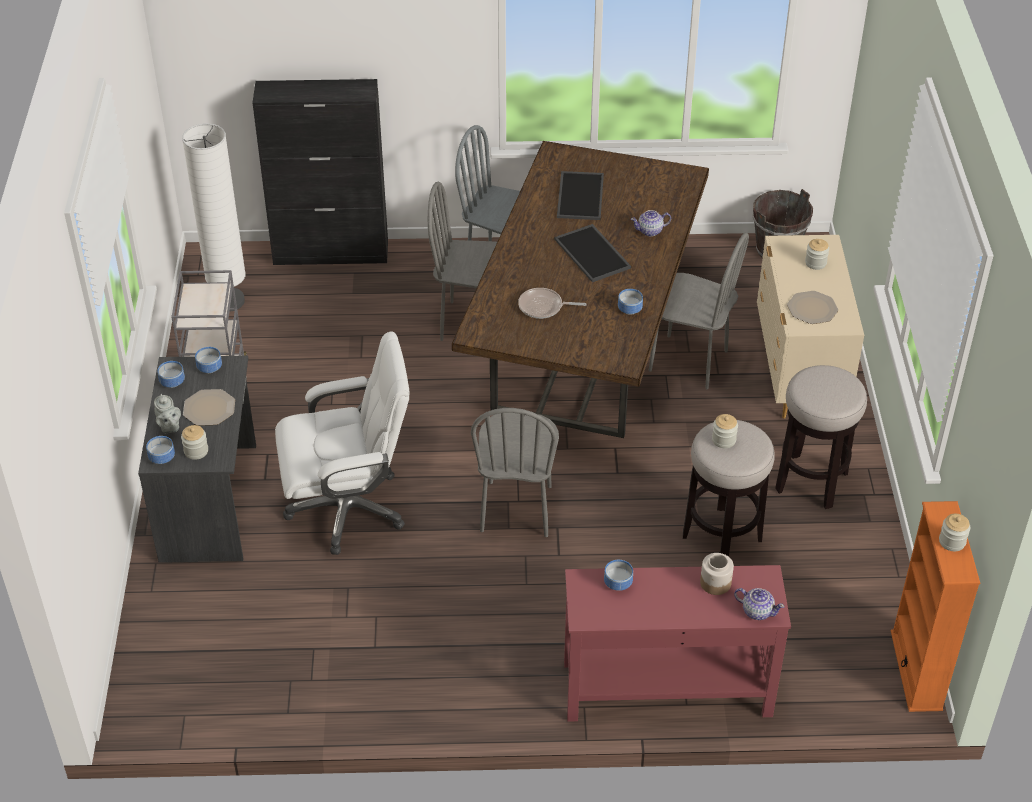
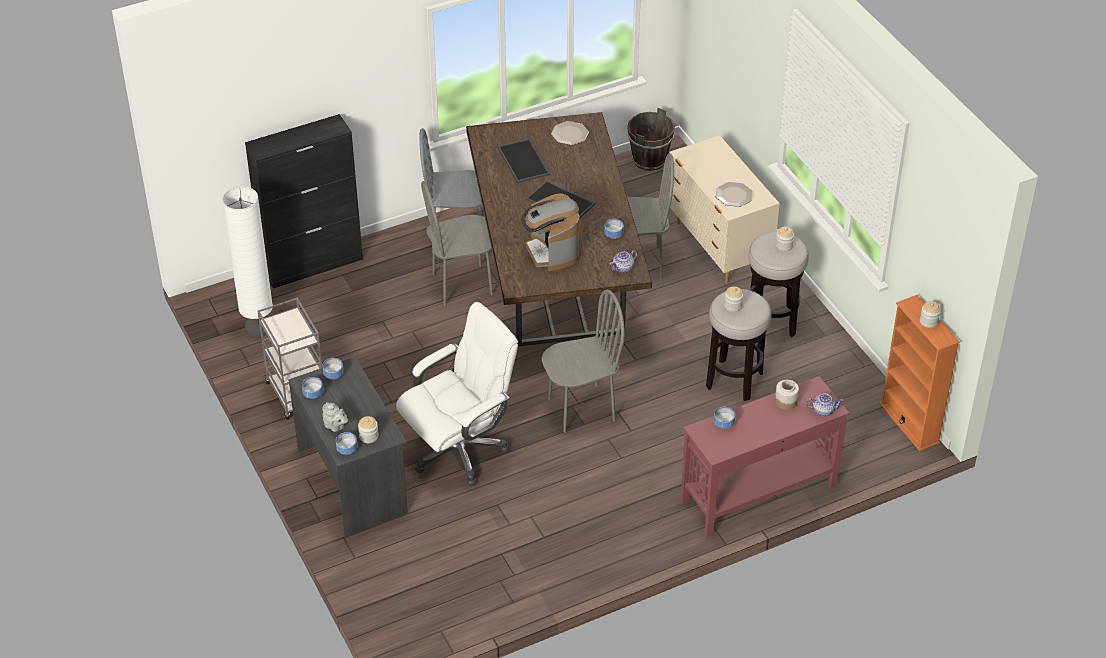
camera: 25 degrees left, 0 degrees up
plate [183,389,235,426] -> plate moved to [551,121,589,145]
grey chair [471,408,559,537] -> grey chair turned 90 degrees counterclockwise [541,290,625,433]
frying pan [518,288,587,319] -> coffee machine [522,193,580,271]
teapot [631,210,671,236] -> teapot moved to [610,250,637,273]
jar [805,239,829,270] -> jar moved to [776,227,794,252]

